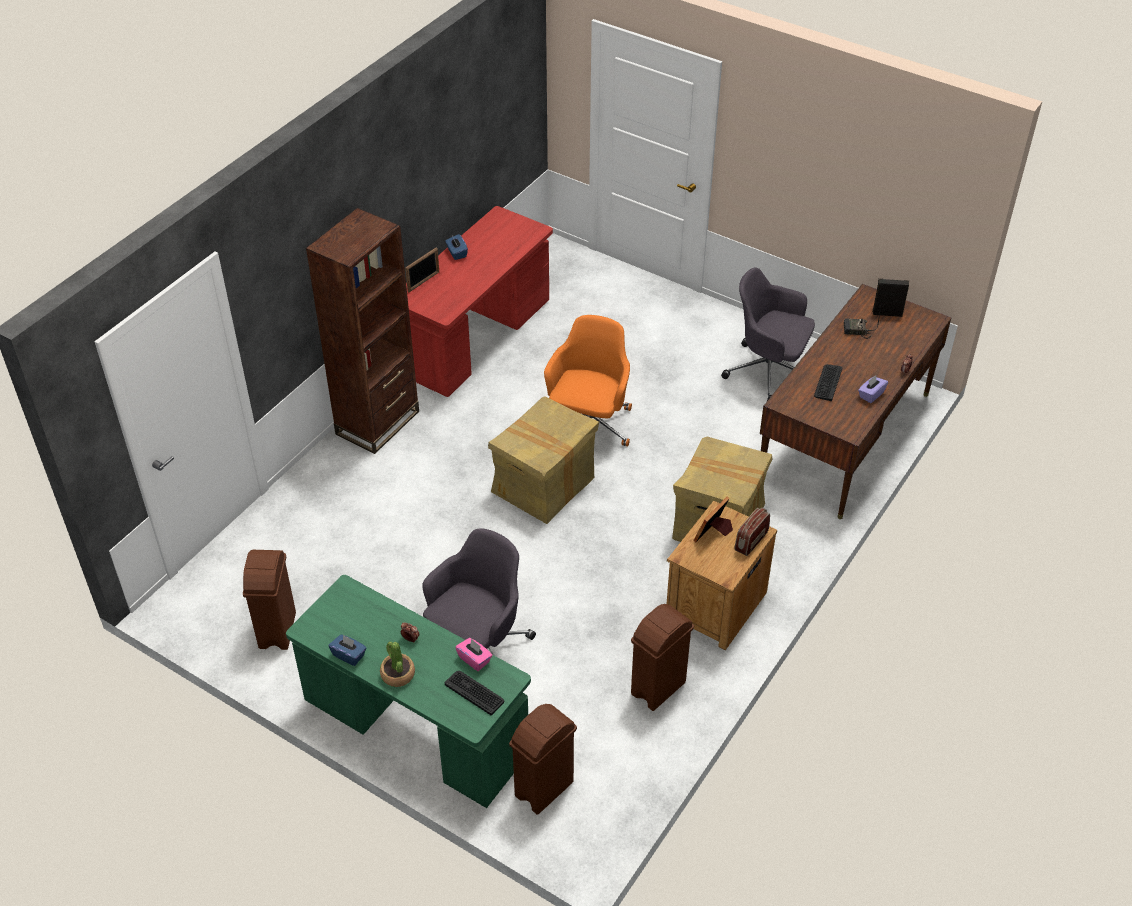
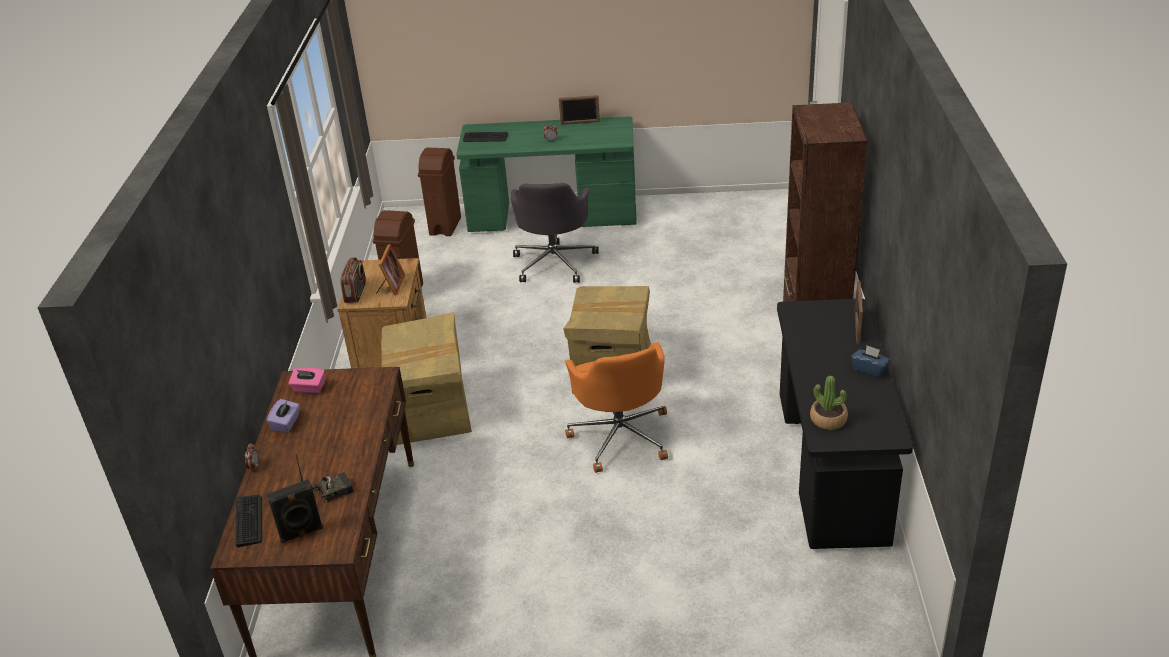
camera: 150 degrees right, 10 degrees down
brown trash can [243,550,296,650] -> none
blue tissue box [328,635,367,666] -> picture frame [559,95,600,125]
potted plant [380,641,415,687] -> potted plant moved to [810,376,848,430]
red desk [406,206,553,397] -> black desk [777,299,913,549]
pink tissue box [456,638,492,671] -> pink tissue box moved to [289,367,325,393]
grey office chair [721,268,815,401] -> none
keyboard [814,364,842,401] -> keyboard moved to [235,495,262,548]

